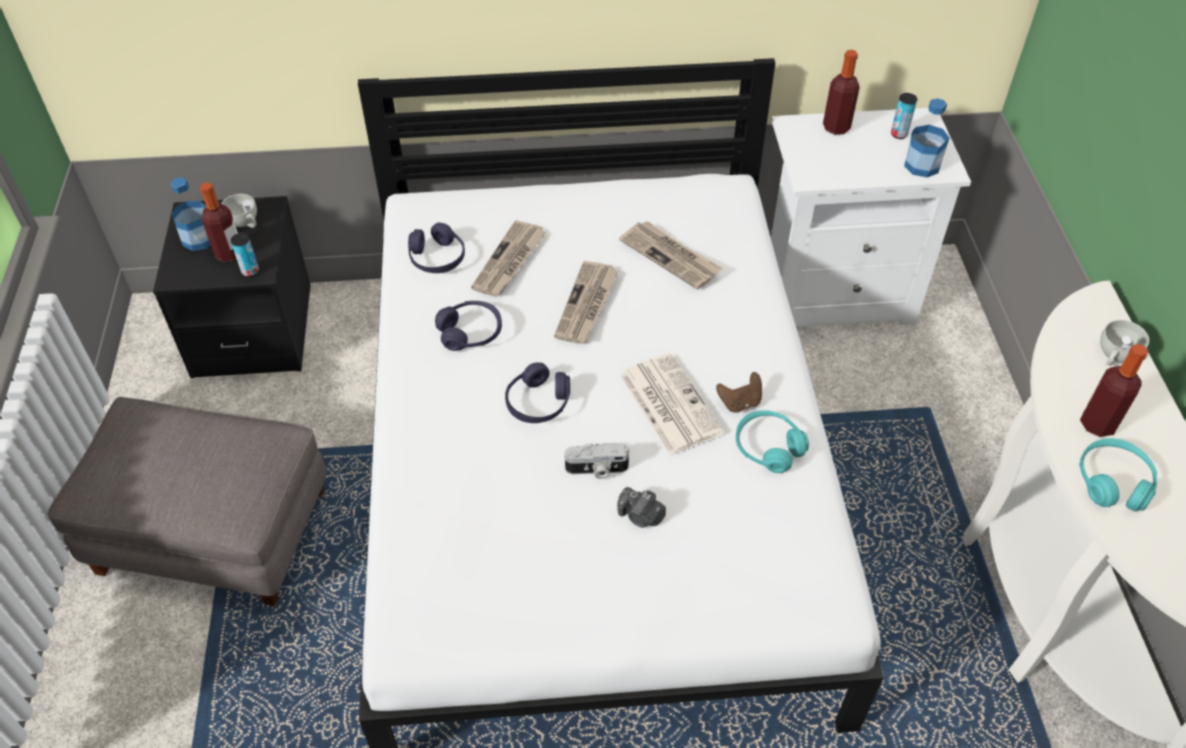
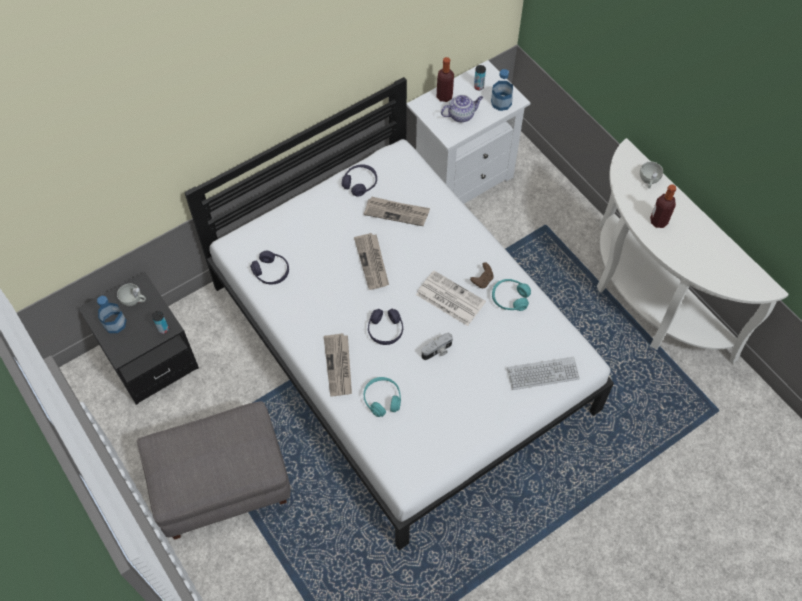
camera: 30 degrees left, 10 degrees up
bottle [200,182,238,262] -> none
purple headphones [435,301,502,351] -> purple headphones moved to [342,164,377,197]
newspaper [471,220,546,297] -> newspaper moved to [324,333,352,396]
camera [617,487,666,528] -> none
turquoise headphones [1079,438,1157,512] -> turquoise headphones moved to [364,377,401,417]
none -> teapot [441,95,483,123]
none -> keyboard [507,357,580,390]

